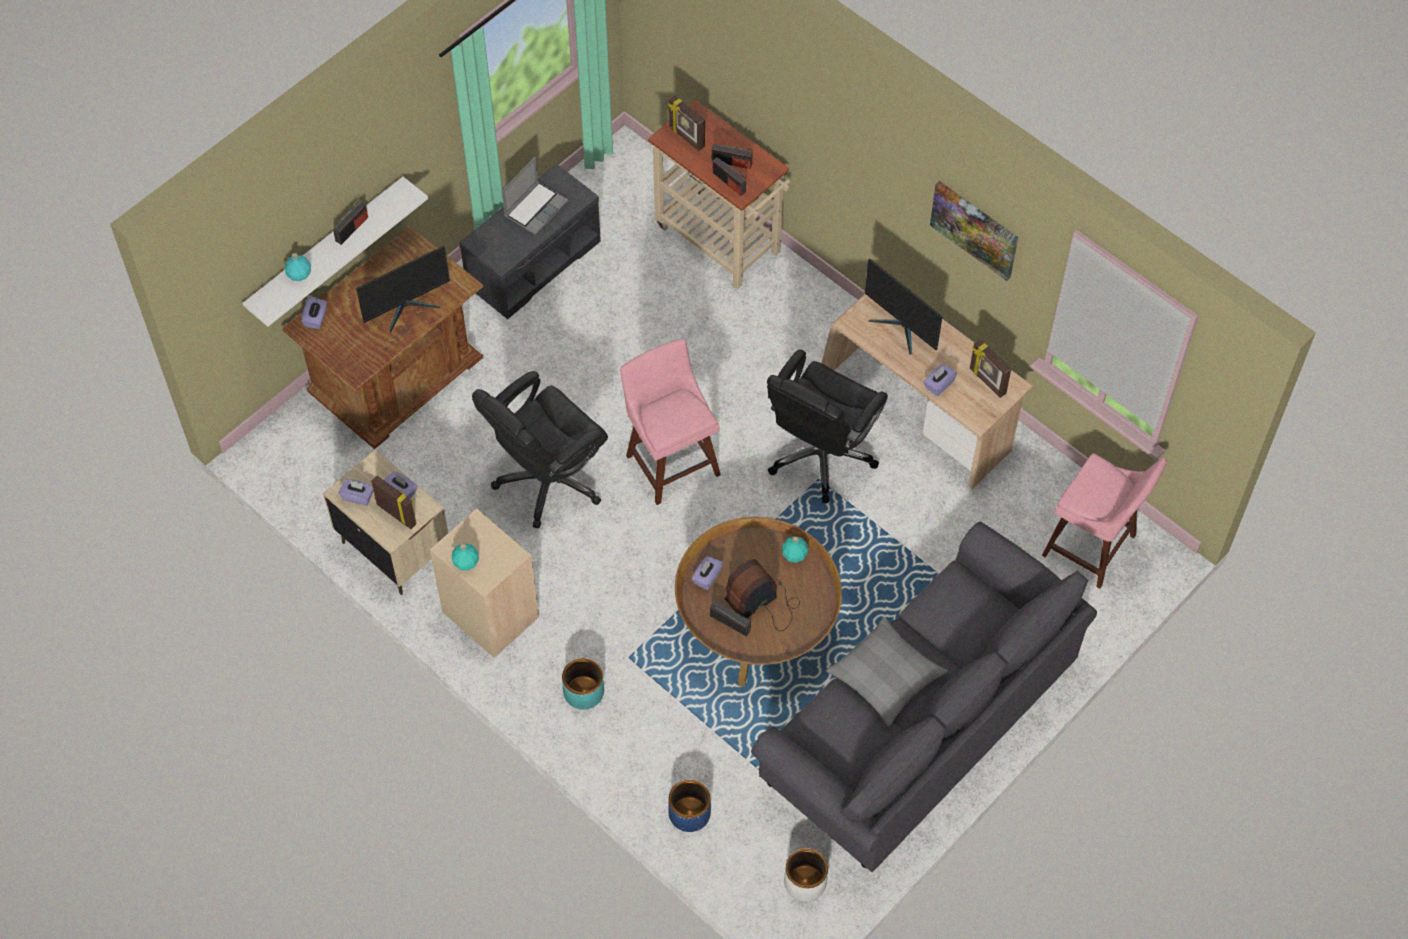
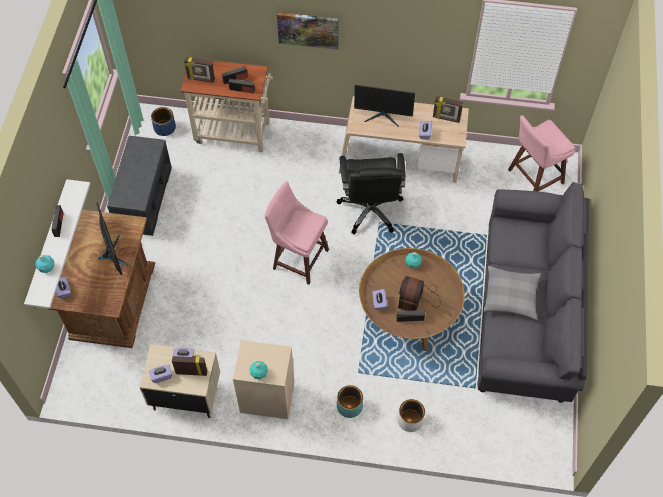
camera: 35 degrees left, 0 degrees up
monitor [356,246,450,333] -> monitor turned 45 degrees counterclockwise [96,202,130,275]
black office chair [472,371,608,528] -> none
laptop [502,157,568,235] -> none
blue planter [668,779,711,832] -> blue planter moved to [151,107,176,136]
white planter [784,848,828,902] -> white planter moved to [397,399,425,432]
picture [930,181,1018,281] -> picture moved to [277,12,339,50]
pink chair [1042,453,1167,589] -> pink chair turned 150 degrees clockwise [508,115,575,191]

